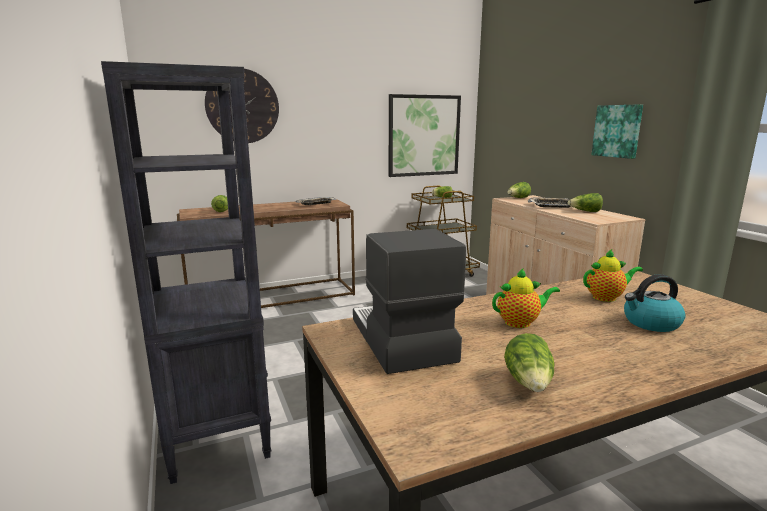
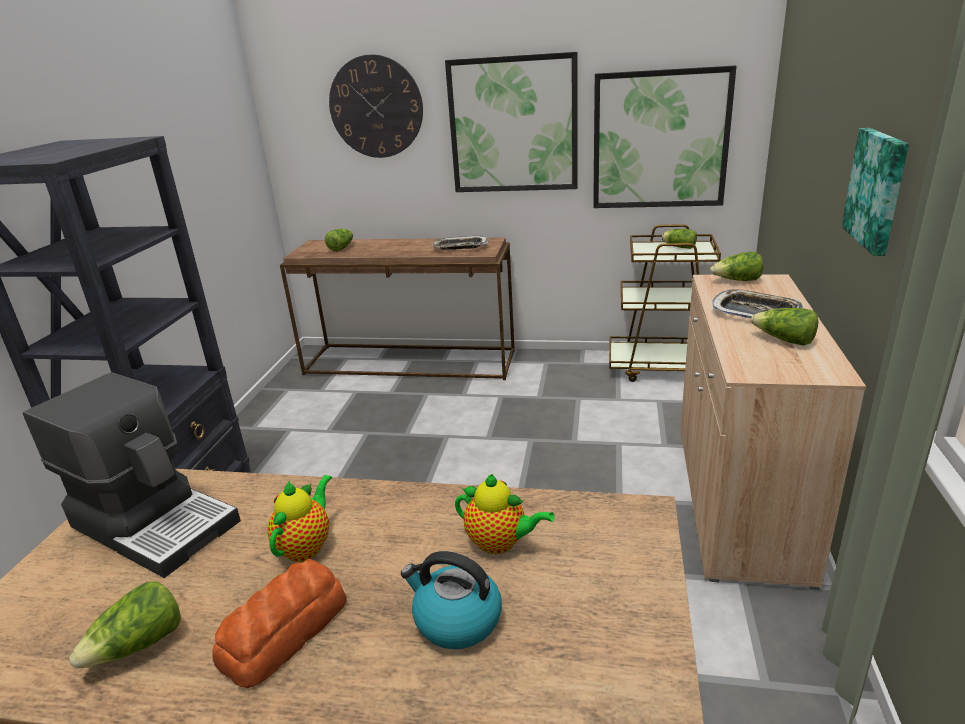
camera: 35 degrees right, 10 degrees up
coffee machine [353,229,466,374] -> coffee machine turned 105 degrees clockwise [23,372,241,578]
teapot [492,268,560,328] -> teapot turned 90 degrees counterclockwise [267,475,332,562]
none -> bread [212,559,347,688]
none -> picture [445,52,578,192]

